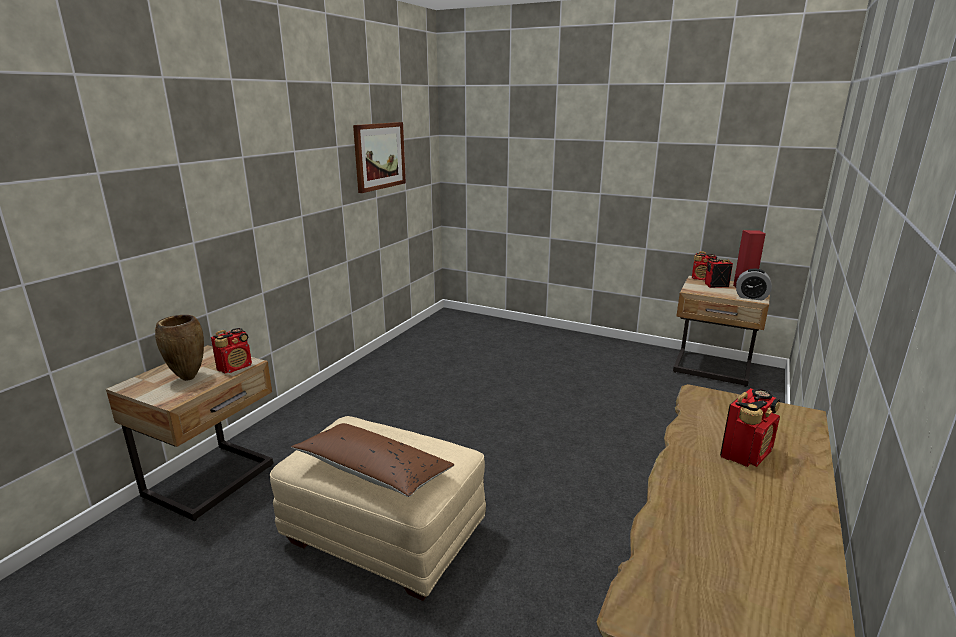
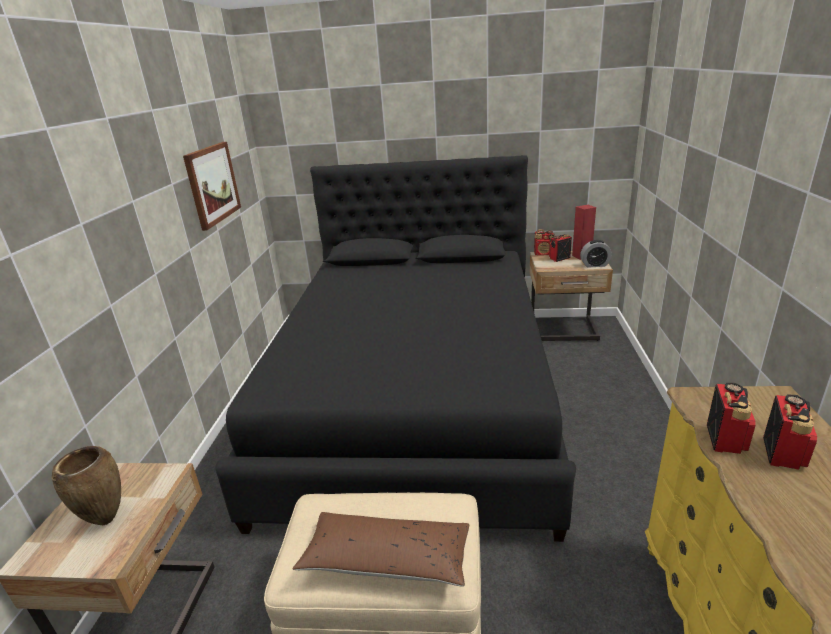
camera: 20 degrees left, 5 degrees up
radio [211,328,252,374] -> radio moved to [707,383,756,454]
none -> black bed [216,155,576,542]

